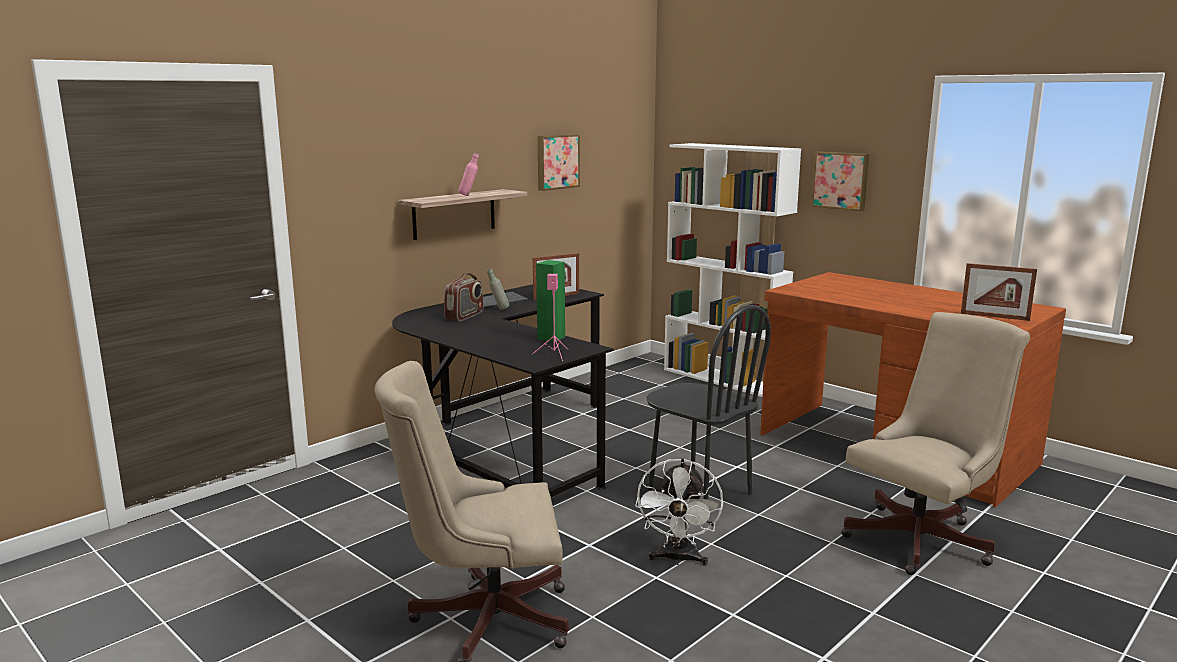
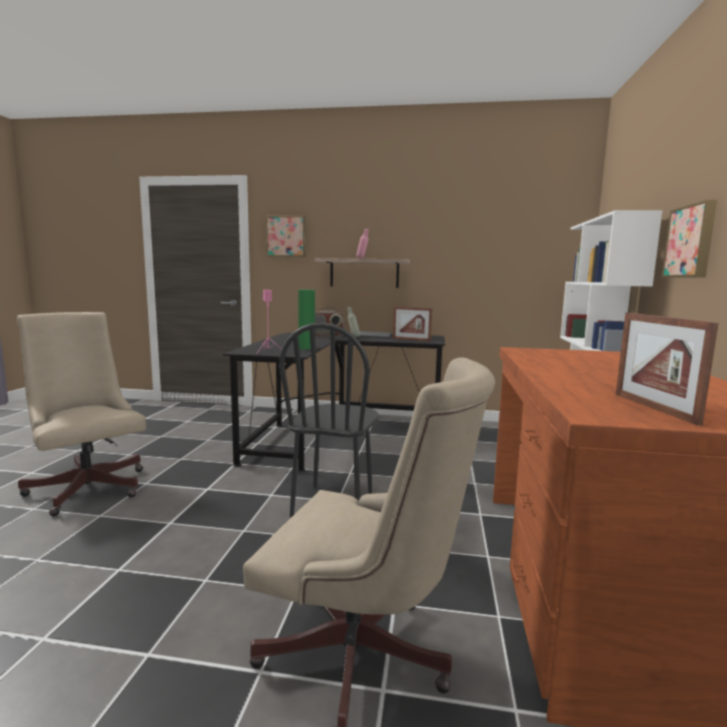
camera: 55 degrees right, 5 degrees down
picture [537,134,580,191] -> picture moved to [266,216,306,257]
white fan [635,458,723,566] -> none

